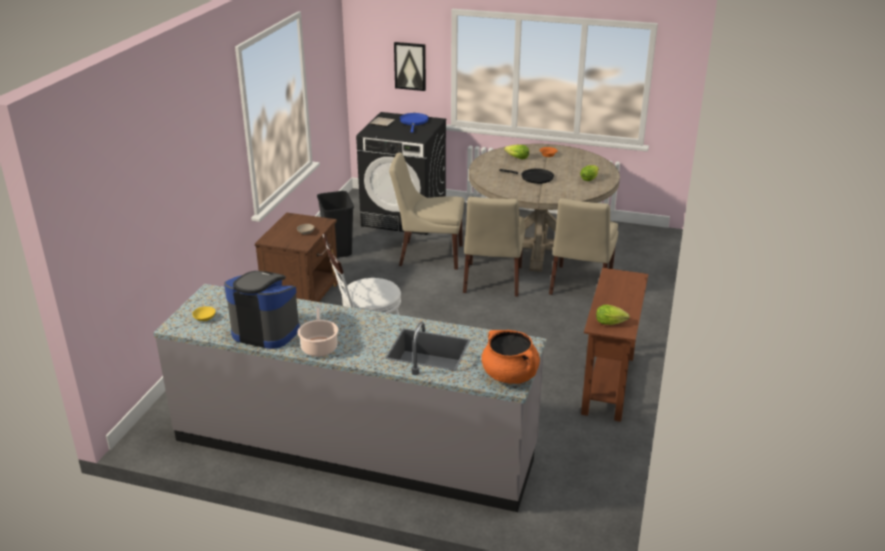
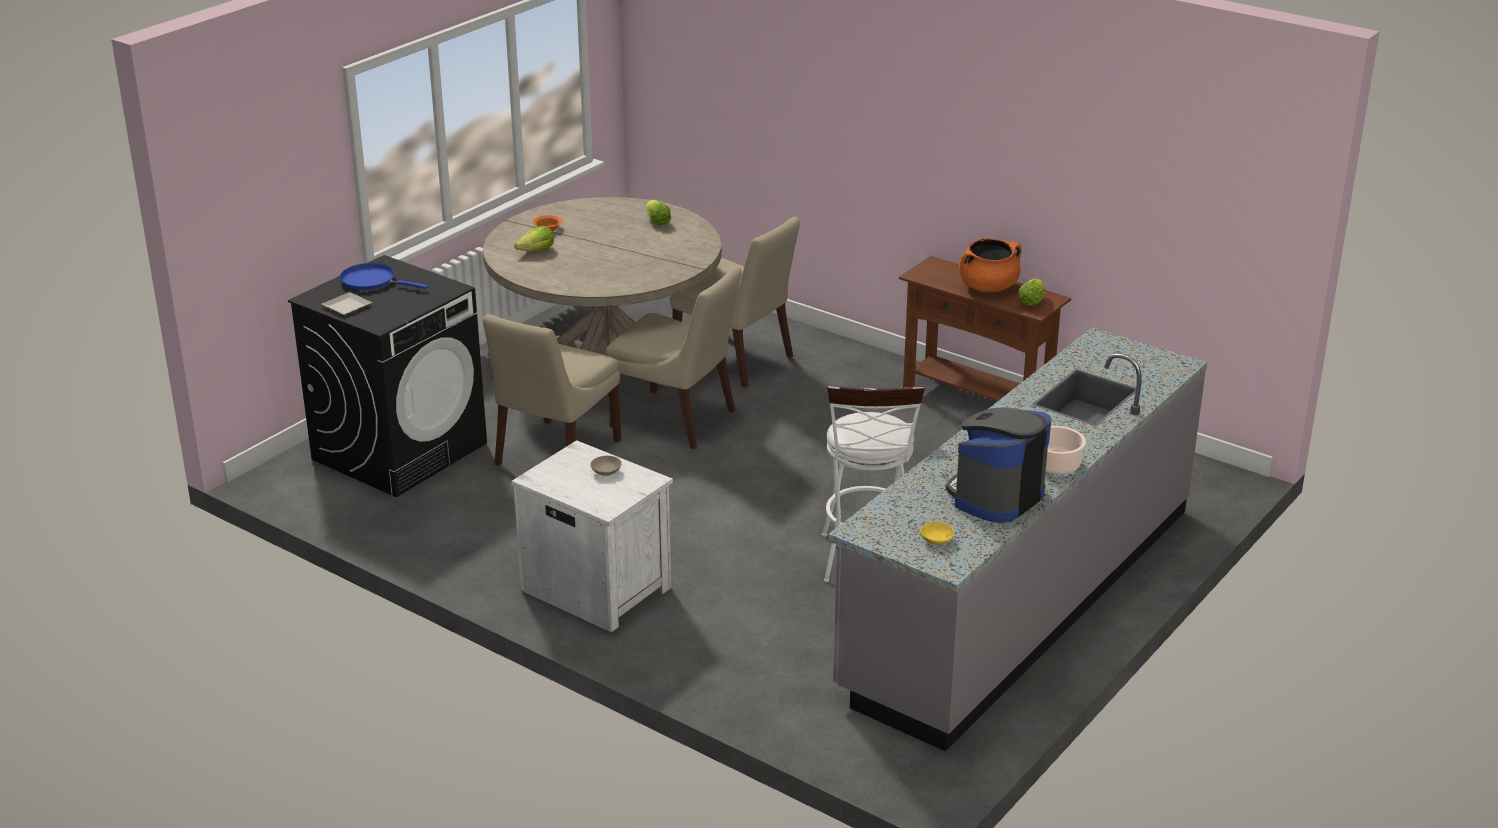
camera: 70 degrees left, 0 degrees up
brown nightstand [255,212,338,302] -> white nightstand [511,440,673,632]
black trash can [317,191,354,258] -> none
picture [394,42,426,91] -> none
orange cooking pot [481,330,540,384] -> orange cooking pot moved to [959,238,1021,292]
black frying pan [499,168,554,184] -> none

